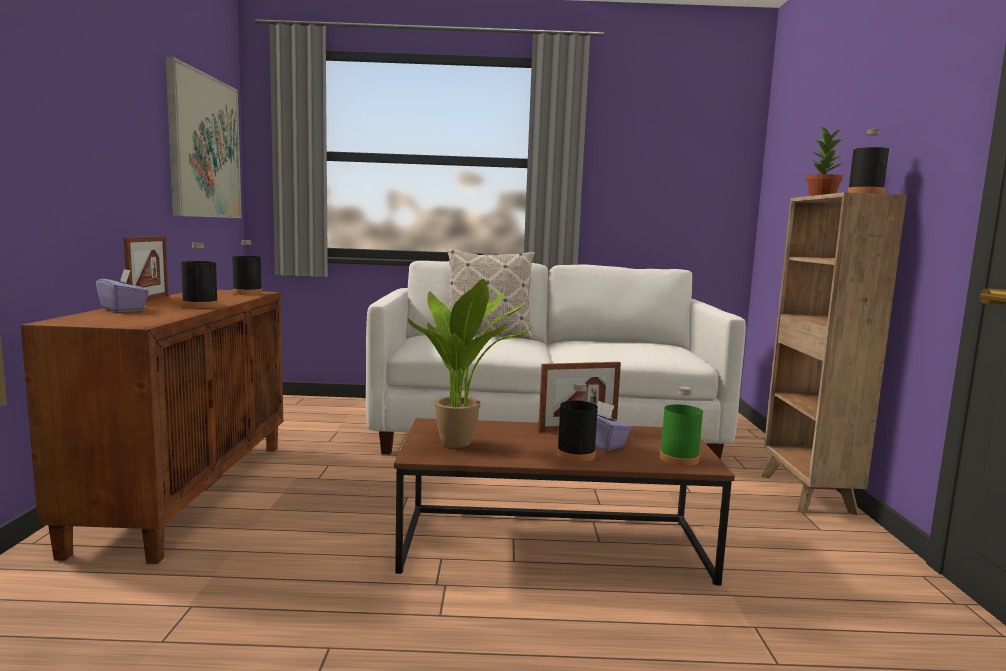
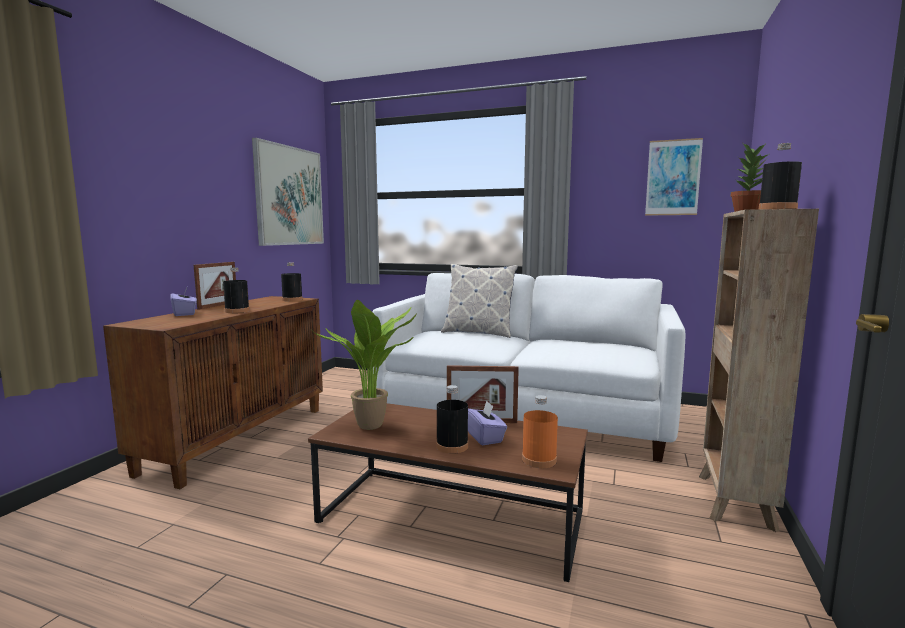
camera: 20 degrees right, 0 degrees up
green bottle [660,386,703,466] -> orange bottle [522,395,558,468]
none -> picture [645,138,703,216]

